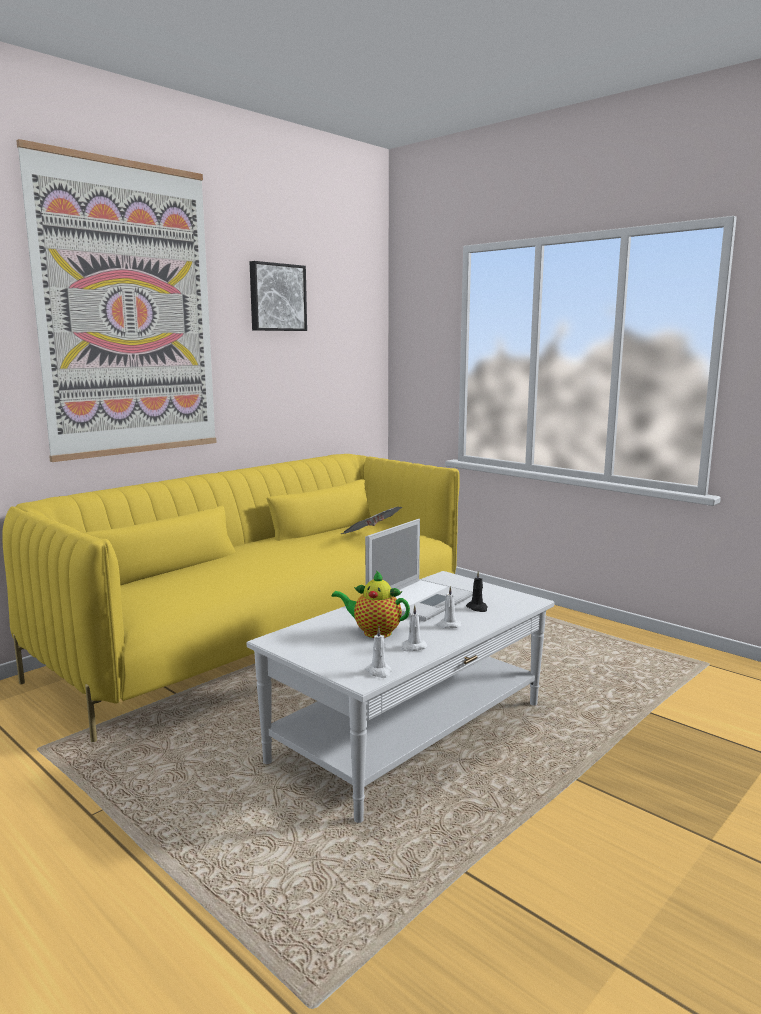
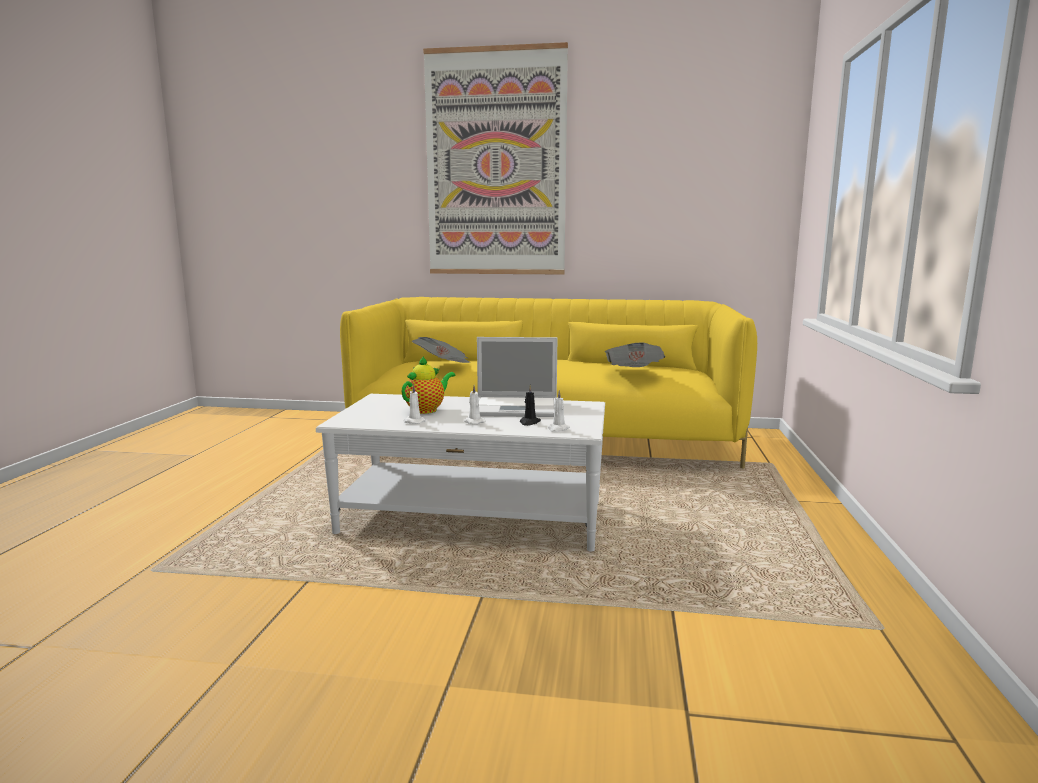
camera: 55 degrees right, 0 degrees up
picture [250,261,307,331] -> none
teapot [332,570,410,638] -> teapot turned 60 degrees clockwise [402,356,455,414]
white candle [365,627,392,678] -> white candle moved to [548,390,570,432]
none -> newspaper [412,337,470,363]

